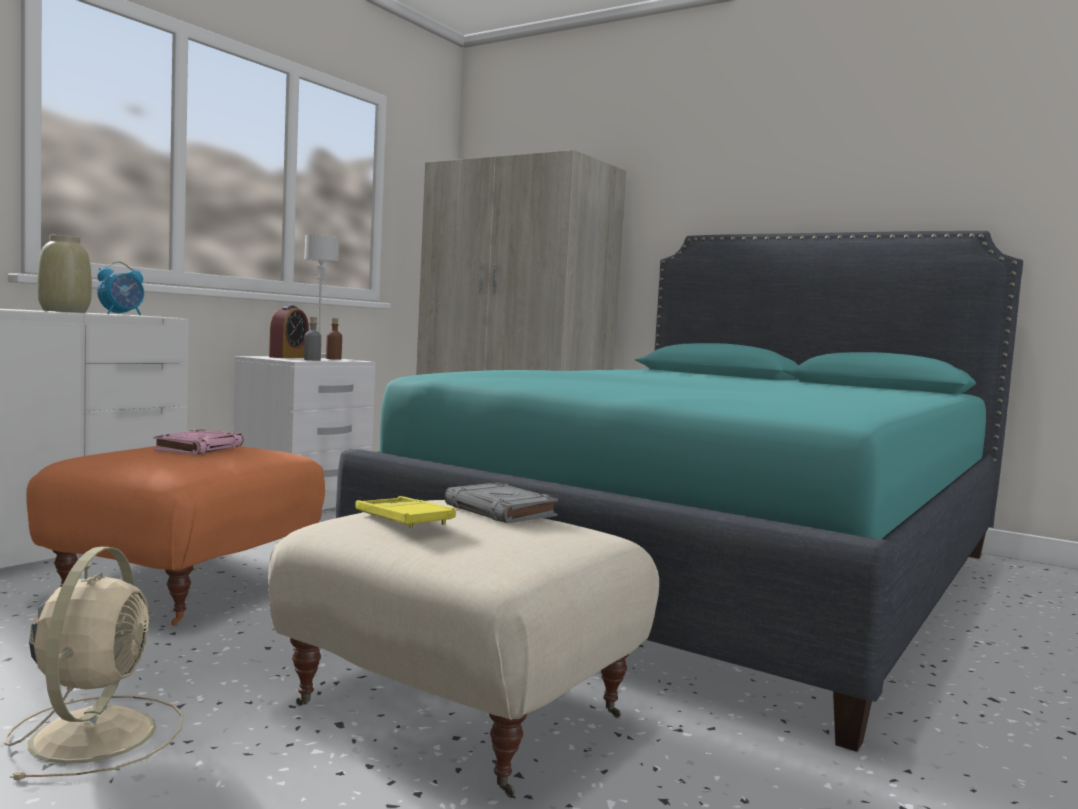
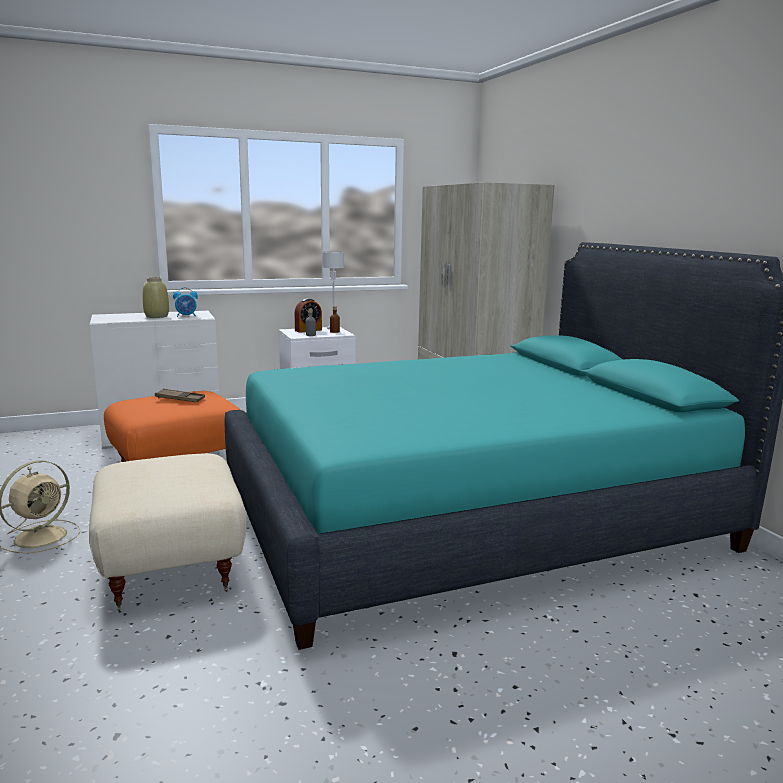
camera: 35 degrees right, 10 degrees up
pink book [153,429,244,454] -> brown tray [155,389,205,402]
yellow tray [355,496,456,528] -> none
grey book [444,483,558,523] -> none

